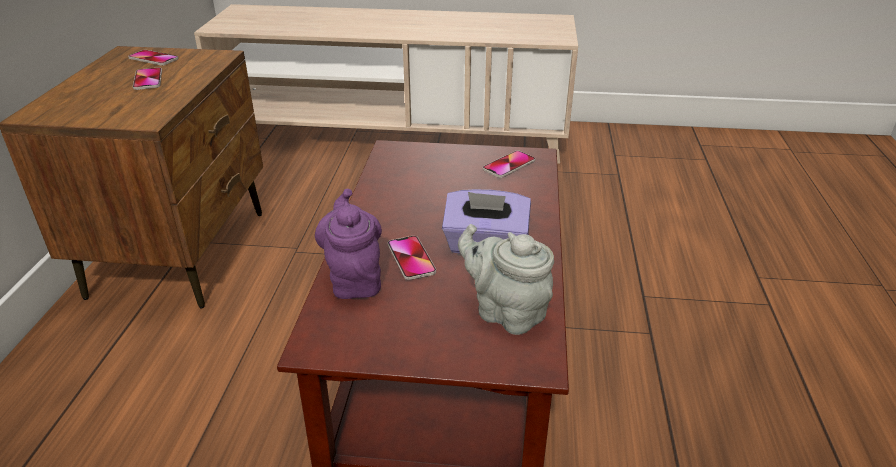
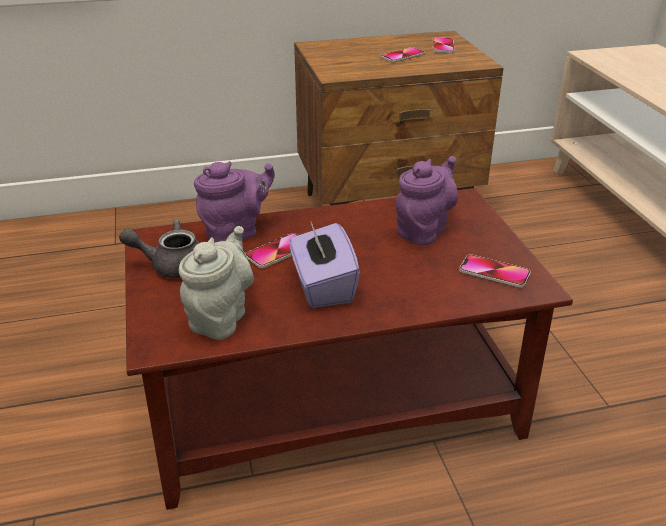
camera: 70 degrees right, 0 degrees up
none -> grey teapot [119,219,200,278]
none -> purple teapot [396,156,458,245]

